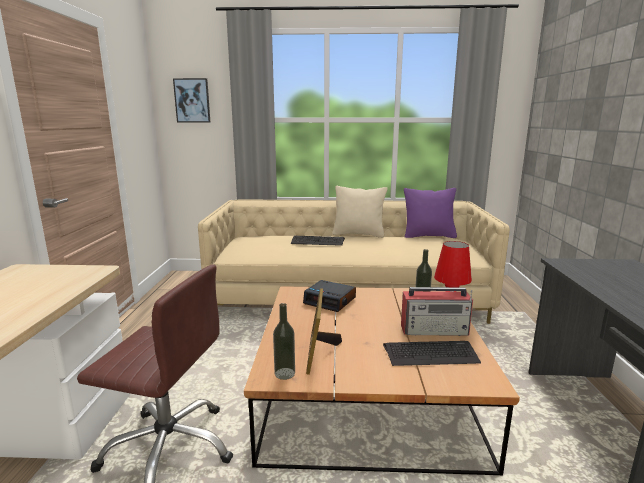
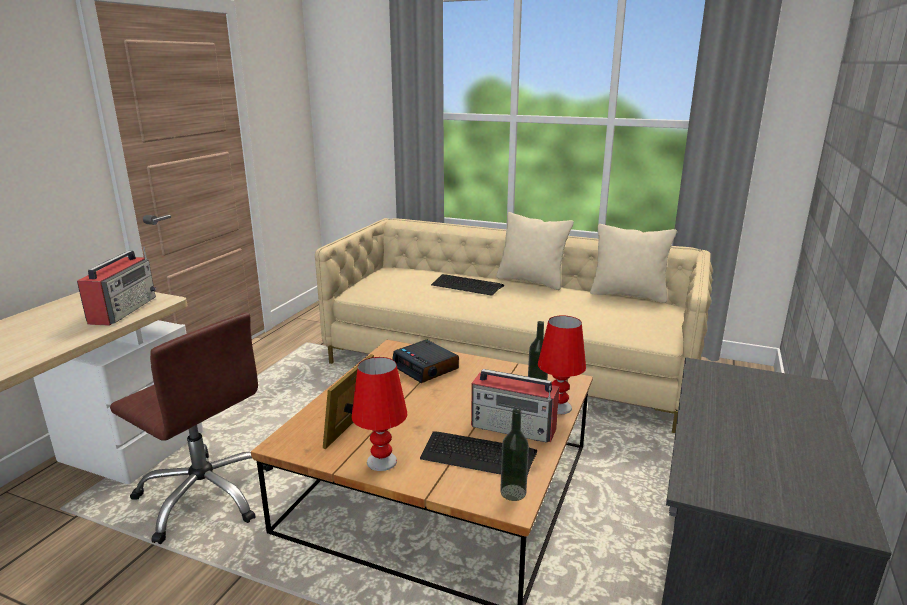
camera: 20 degrees right, 5 degrees up
picture [173,78,210,123] -> none
bottle [273,303,295,380] -> bottle moved to [500,409,529,501]
purple pillow [404,188,457,238] -> beige pillow [590,224,677,303]
none -> radio [77,247,156,326]
none -> red table lamp [352,357,407,471]

